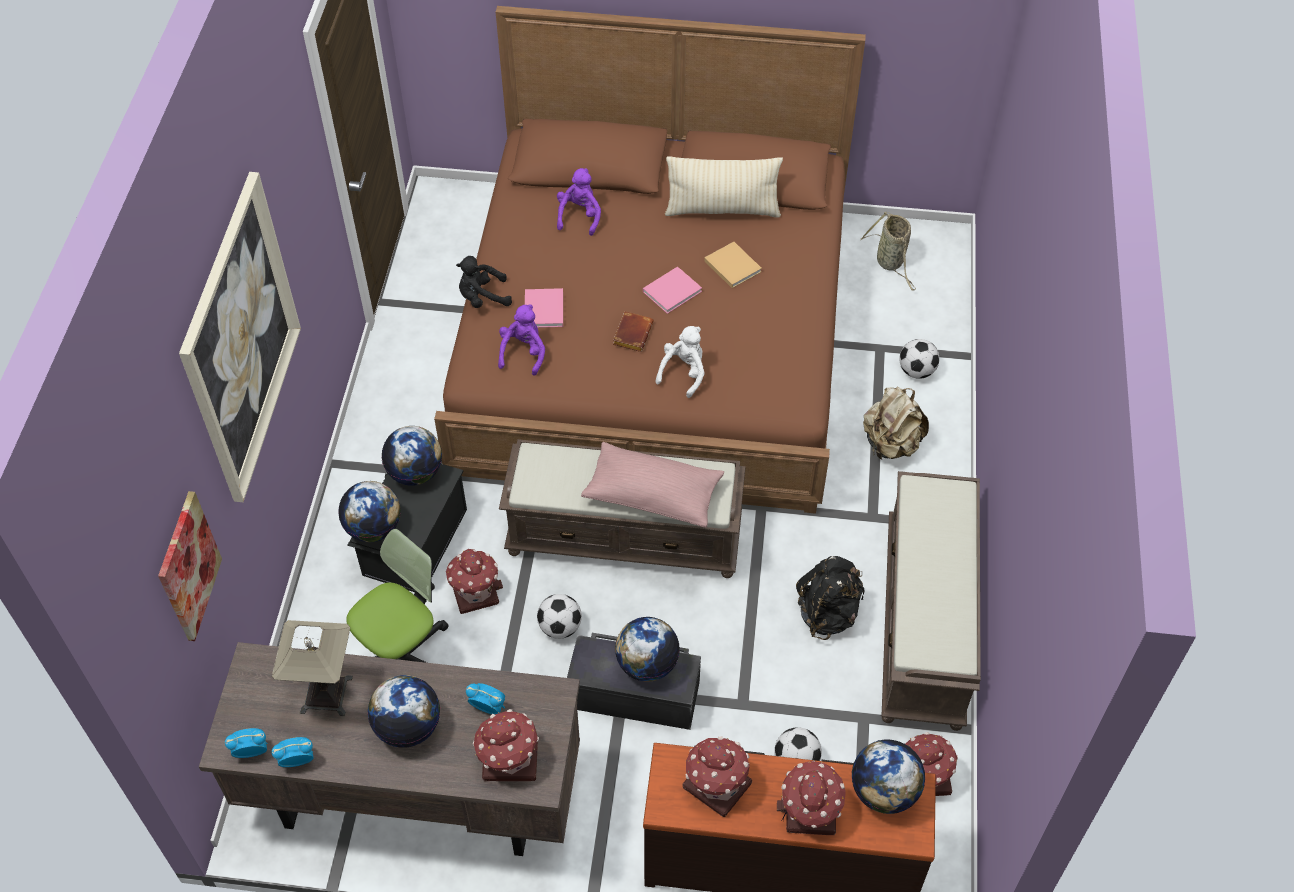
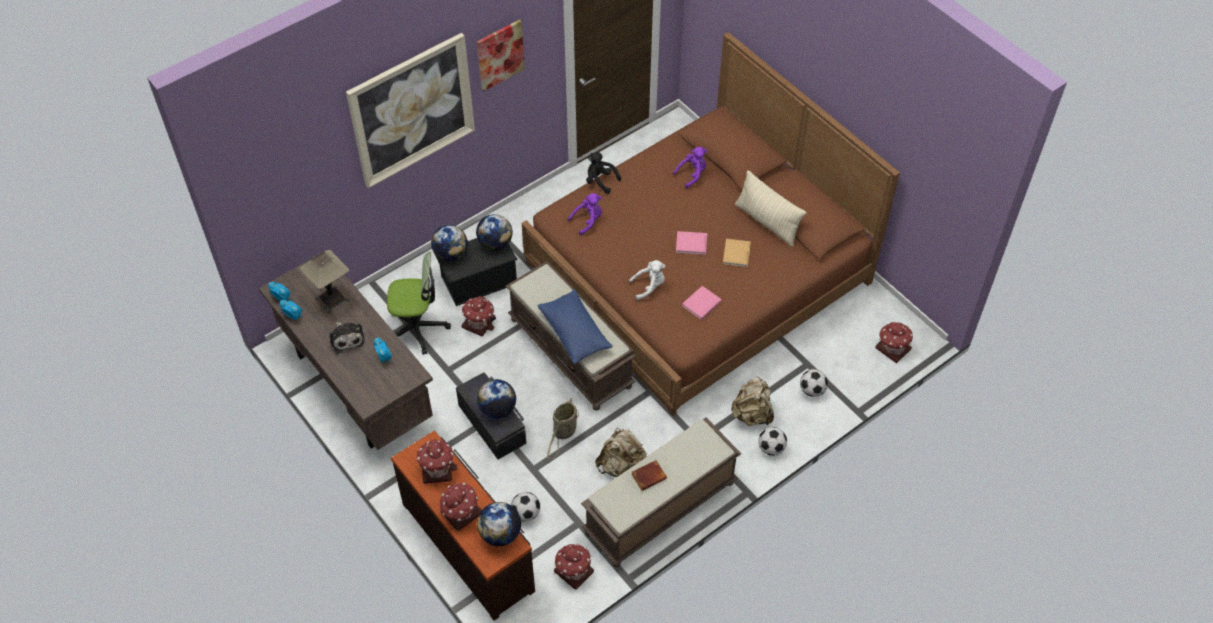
camera: 45 degrees right, 0 degrees up
picture [158,491,222,641] -> picture moved to [477,19,525,91]
globe [368,675,440,748] -> plush toy [330,321,365,354]
toy house [473,709,539,781] -> toy house moved to [875,322,913,363]
pink book [525,288,563,328] -> pink book moved to [682,286,722,320]
football [537,594,582,639] -> football moved to [758,427,787,456]
pink pillow [581,442,724,528] -> blue pillow [538,289,613,365]
brown book [613,311,653,352] -> brown book moved to [631,460,667,491]
black backpack [796,556,865,640] -> beige backpack [595,428,647,477]
basket [860,212,916,291] -> basket moved to [547,398,579,459]

